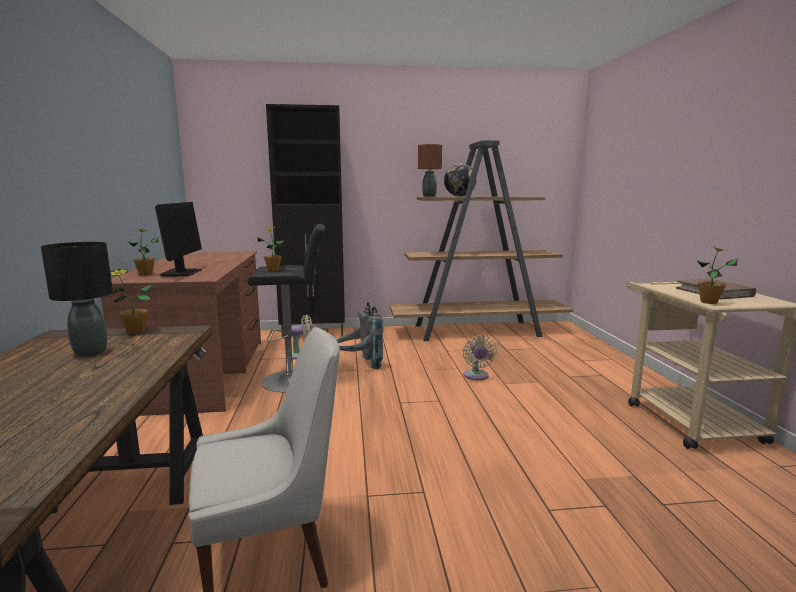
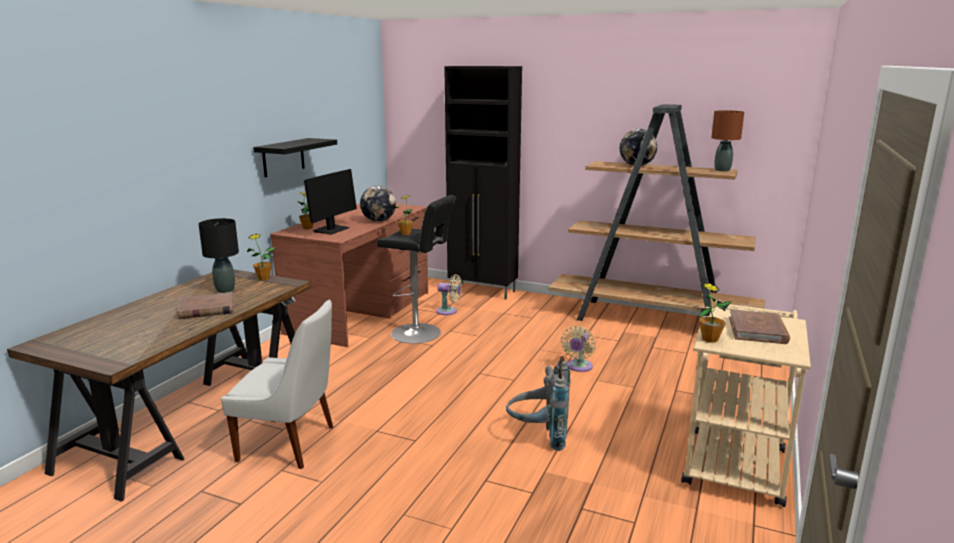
camera: 30 degrees right, 5 degrees up
grey backpack [337,302,383,369] -> grey backpack moved to [506,356,571,451]
brown table lamp [418,144,442,197] -> brown table lamp moved to [711,110,744,172]
none -> brown book [177,292,234,319]
none -> black shelf [253,138,337,177]
none -> globe [360,186,396,222]

